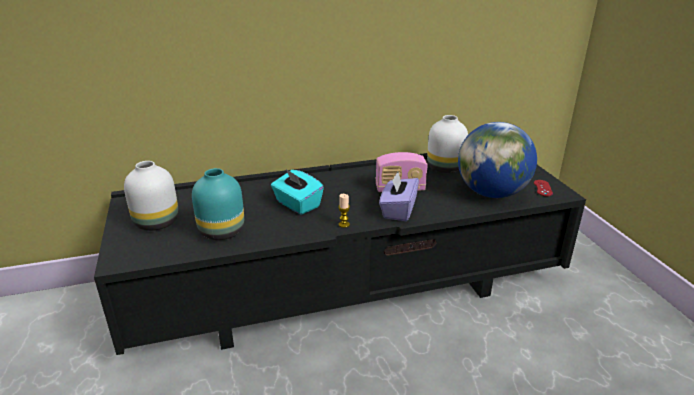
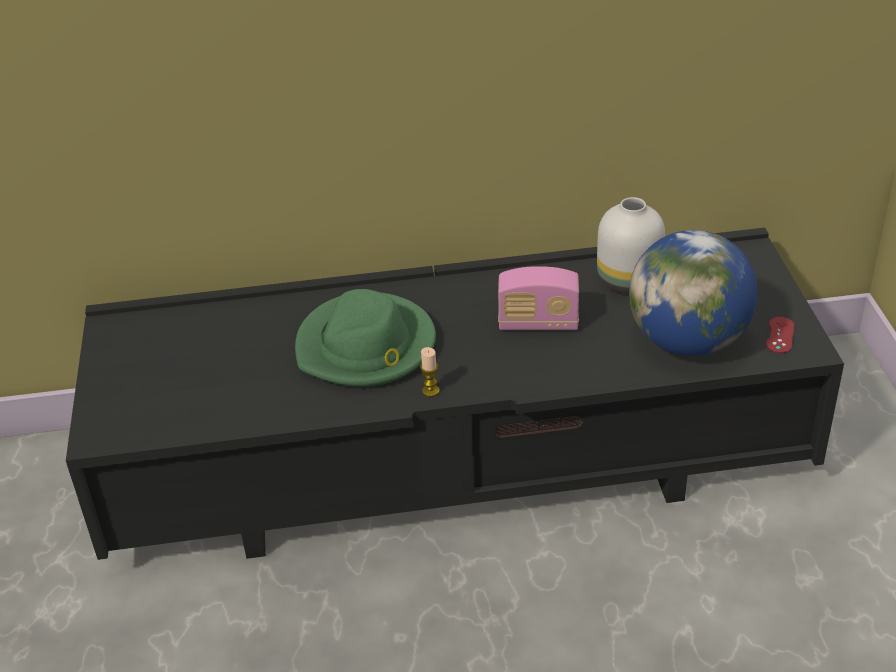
camera: 10 degrees right, 10 degrees up
white vase [124,161,178,231] -> none
turquoise vase [192,168,244,240] -> none
turquoise tissue box [271,169,324,215] -> green hat [295,289,436,387]
purple tissue box [379,172,419,221] -> none

